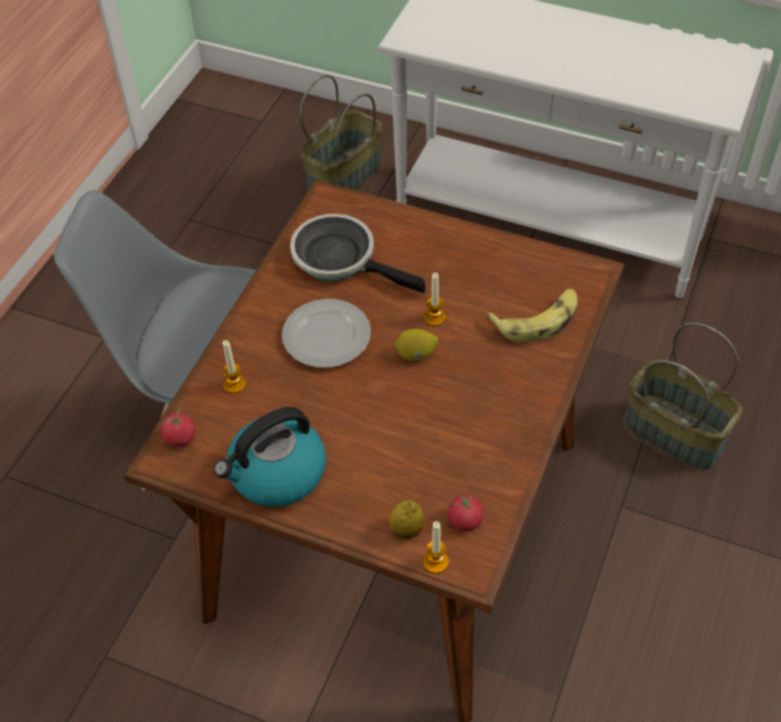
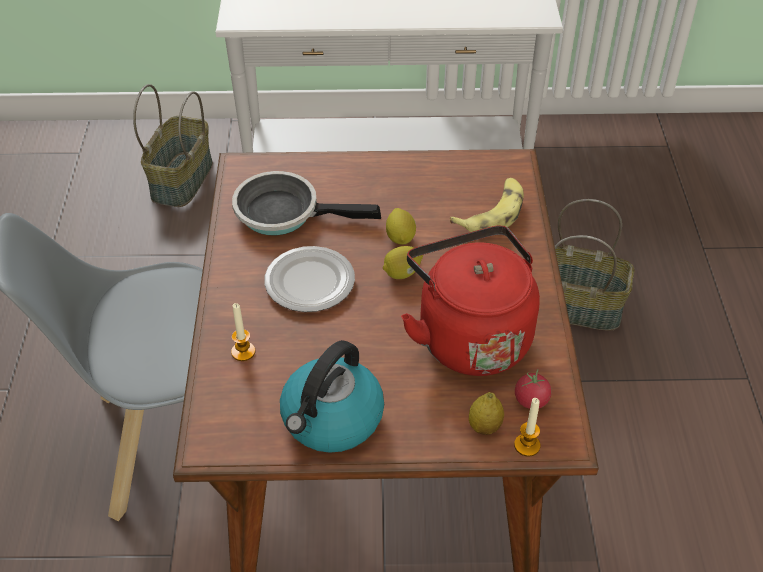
camera: 25 degrees left, 5 degrees down
tomato [161,409,196,447] -> none
candle [424,272,446,326] -> lemon [386,208,416,245]
none -> red kettle [401,226,540,376]

